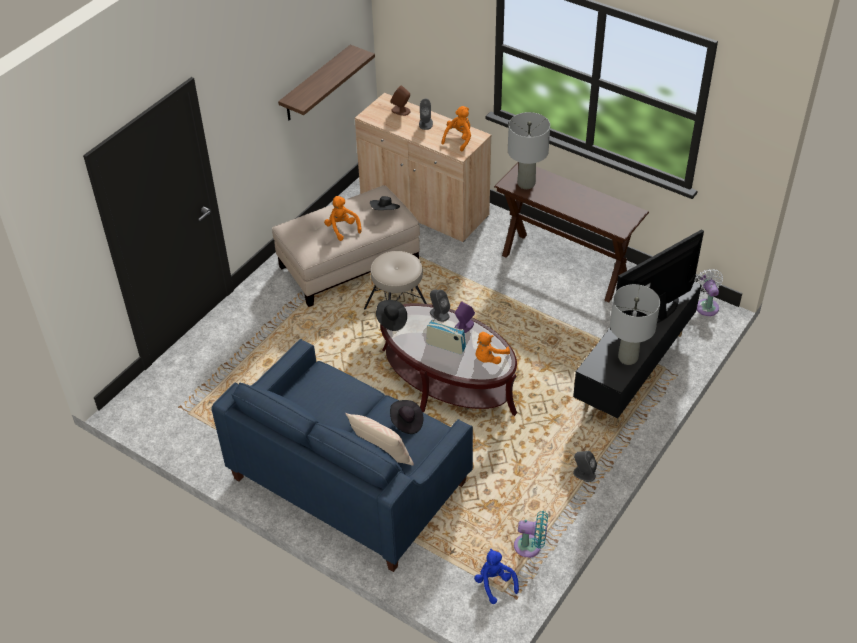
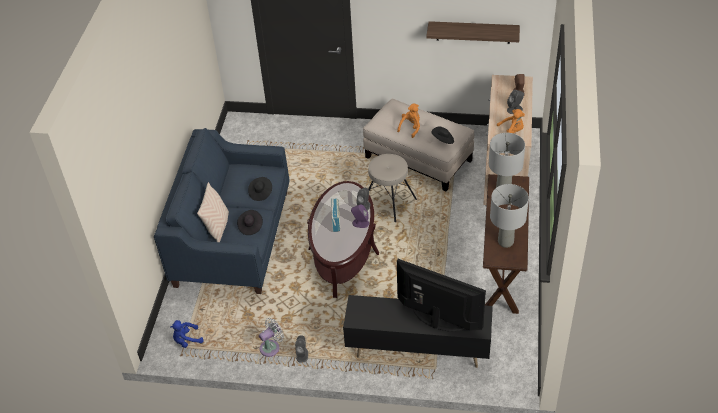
camera: 65 degrees right, 0 degrees up
black hat [376,300,407,331] -> black hat moved to [248,177,272,201]
blue plush toy [474,549,519,604] -> blue plush toy turned 150 degrees counterclockwise [170,320,204,348]
orange plush toy [476,332,510,364] -> none
turquoise fan [514,511,548,558] -> none
grey table lamp [610,284,660,365] -> grey table lamp moved to [490,184,529,248]
white fan [695,269,723,316] -> white fan moved to [259,318,284,357]

